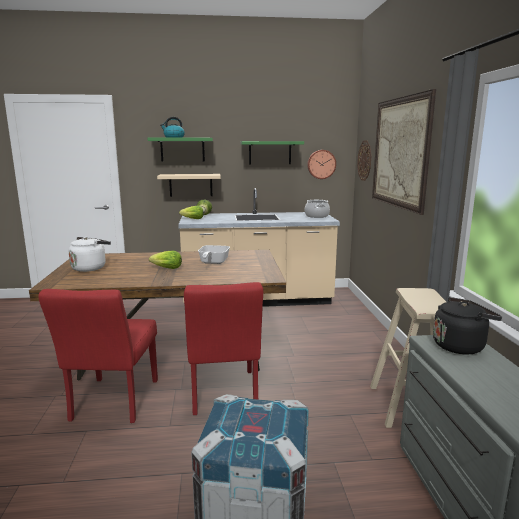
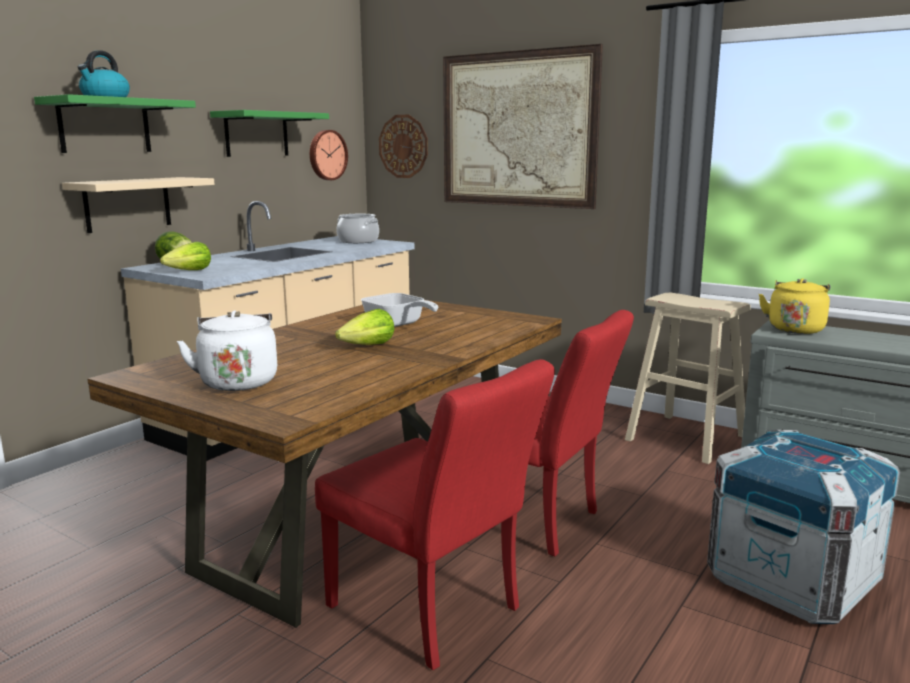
camera: 50 degrees left, 0 degrees up
black kettle [433,297,502,354] -> yellow kettle [759,279,830,334]

